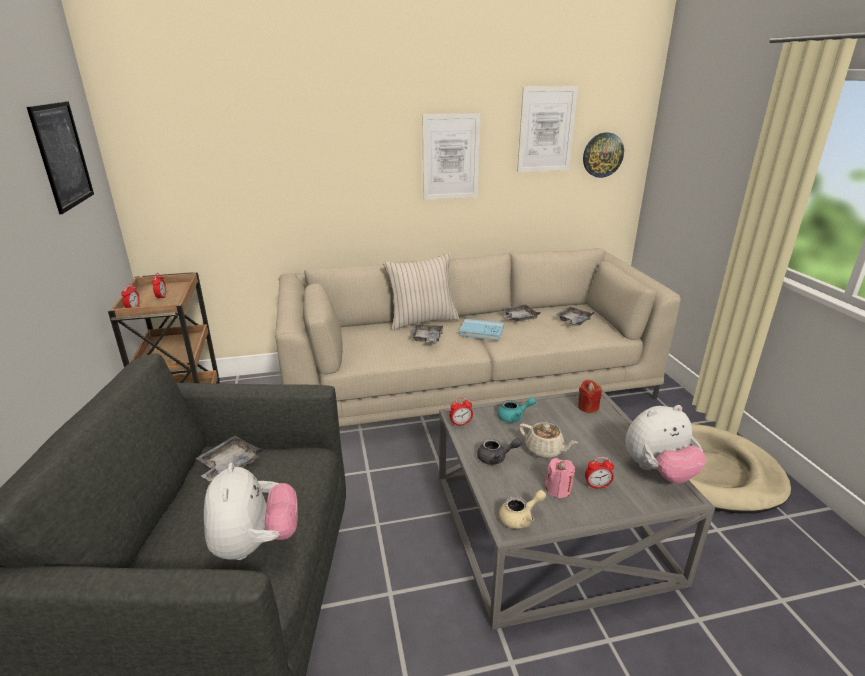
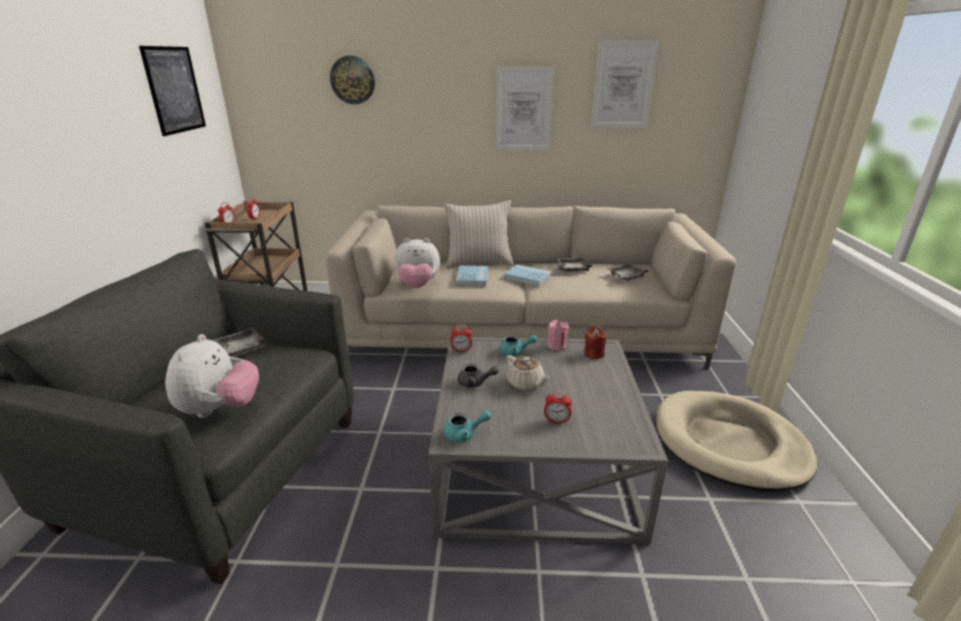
camera: 15 degrees right, 0 degrees up
grey tray [410,324,443,343] -> blue book [456,266,488,286]
beige teapot [499,490,546,529] -> turquoise teapot [443,411,491,442]
pink candle [545,458,575,498] -> pink candle moved to [547,320,569,350]
wall clock [583,132,624,178] -> wall clock moved to [330,56,375,104]
plush toy [626,405,706,484] -> plush toy moved to [395,238,440,288]

